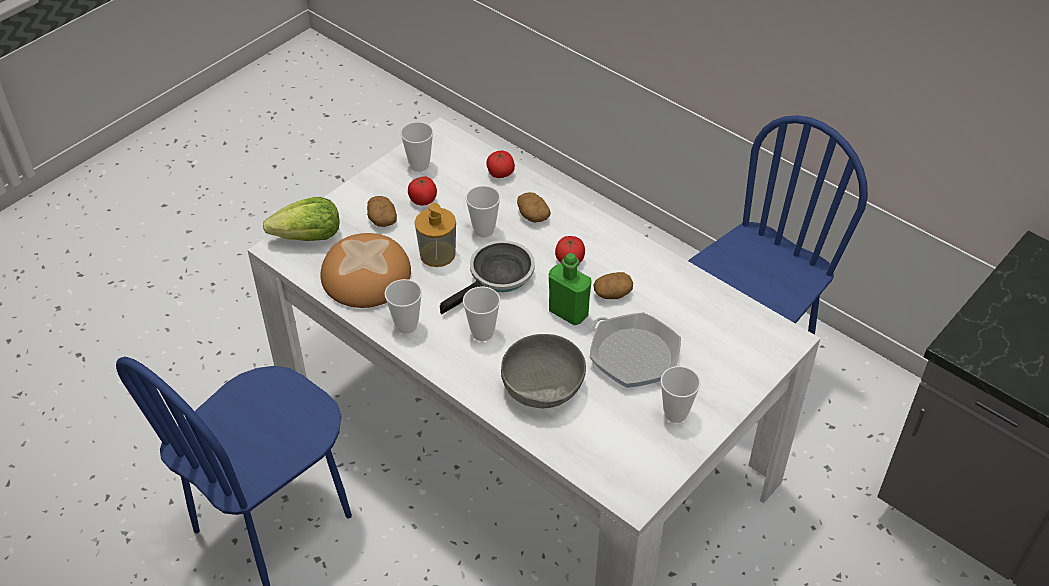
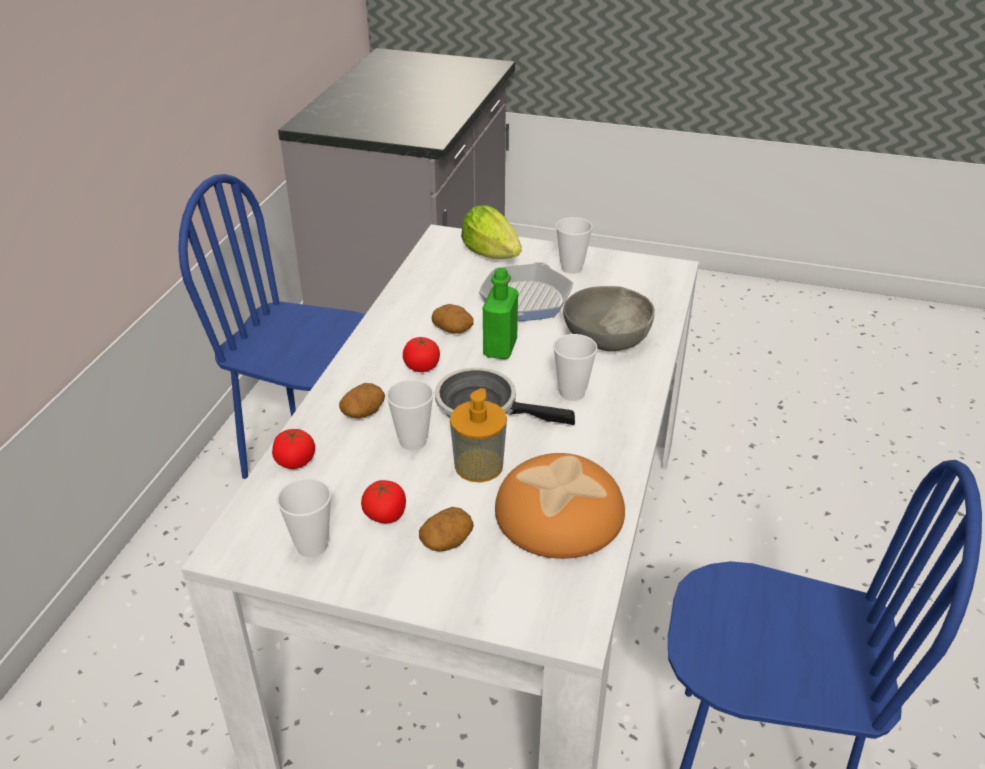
camera: 115 degrees left, 10 degrees down
lettuce [263,197,339,241] -> lettuce moved to [461,205,522,259]
cup [385,279,422,334] -> none

